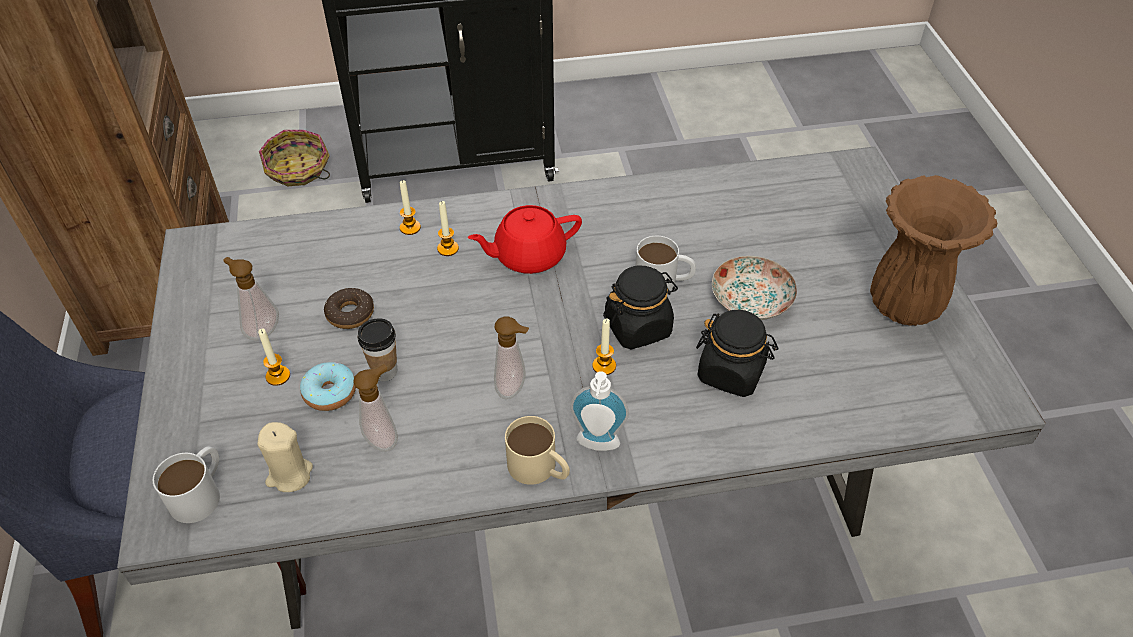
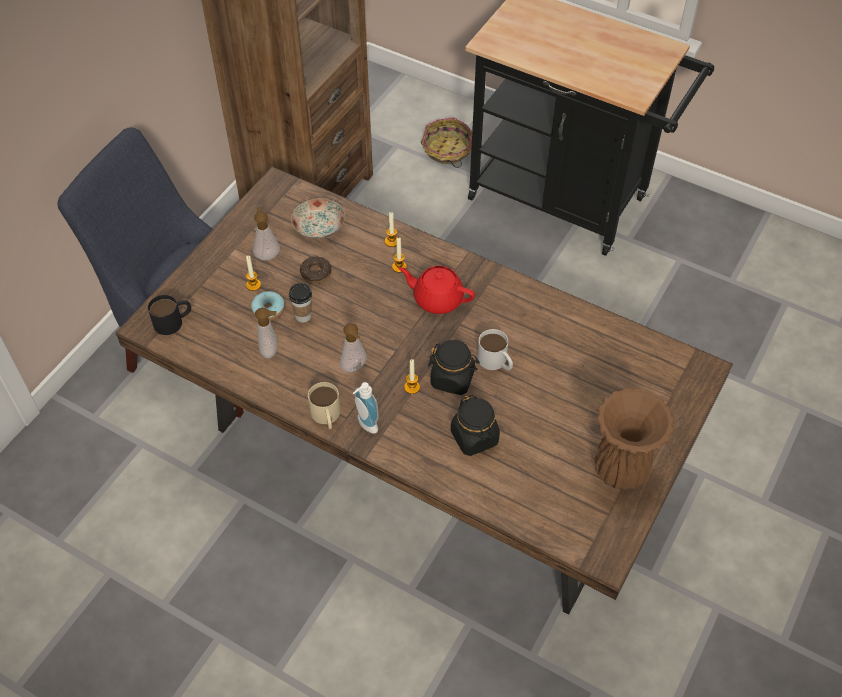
camera: 40 degrees right, 5 degrees up
grey dining table [117,147,1046,629] -> brown dining table [116,167,733,615]
white mug [153,446,220,523] -> black mug [148,295,191,335]
beige candle [257,422,313,492] -> none
plate [712,256,797,320] -> plate moved to [291,198,345,239]

